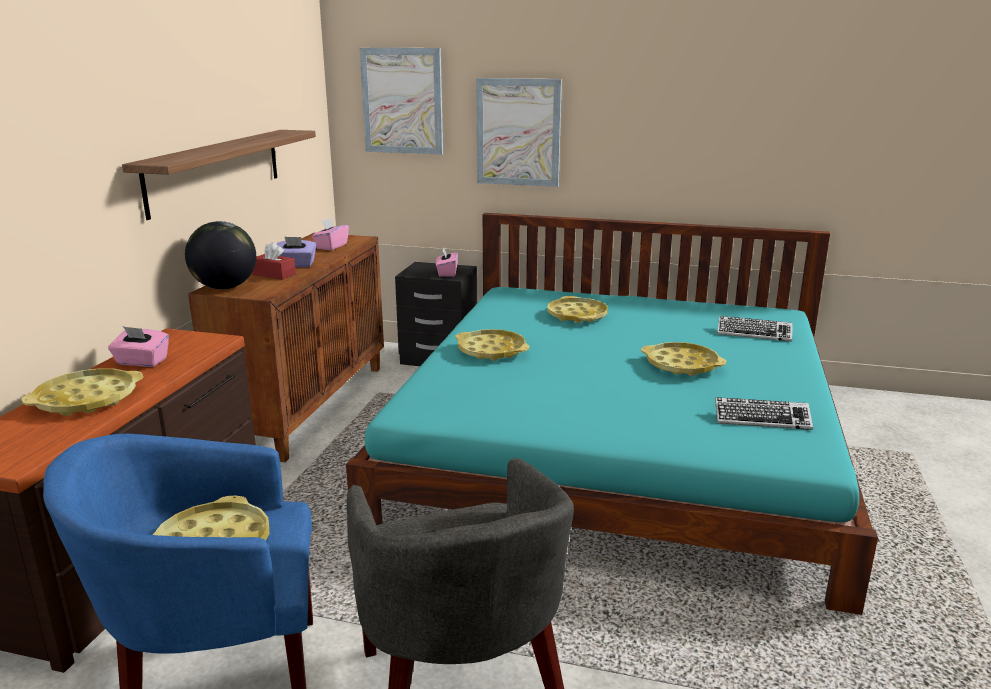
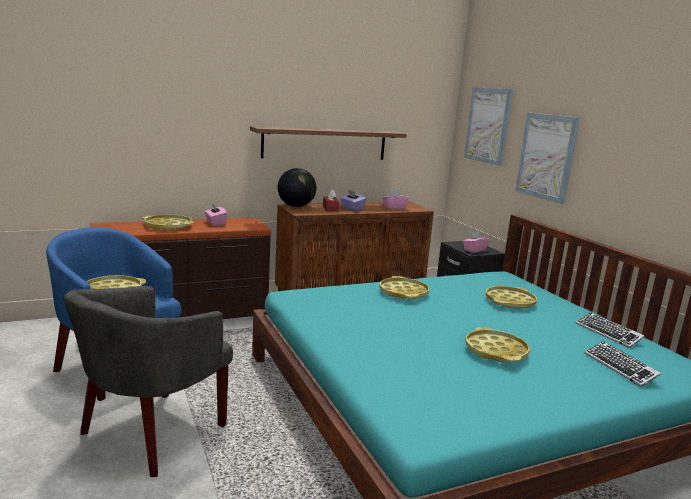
camera: 50 degrees right, 5 degrees down
keyboard [715,397,813,430] -> keyboard moved to [575,312,645,348]

